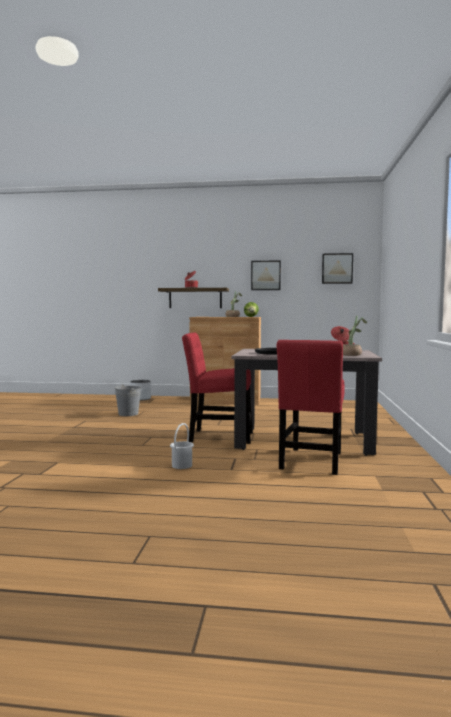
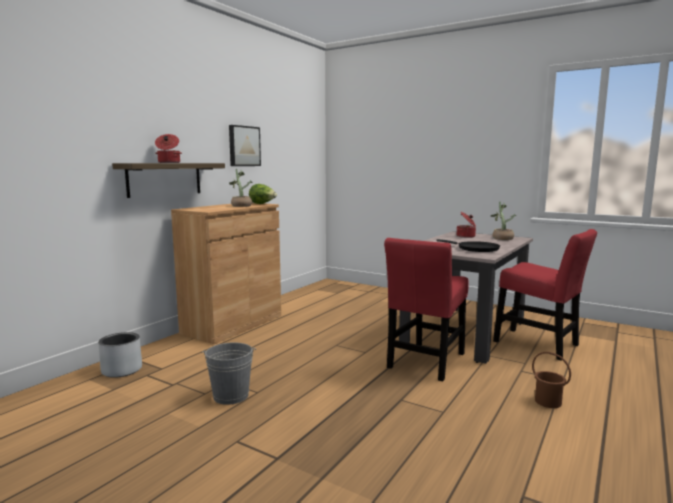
camera: 65 degrees left, 5 degrees up
white bucket [170,423,194,469] -> brown bucket [532,352,571,408]
picture [322,253,353,284] -> none

